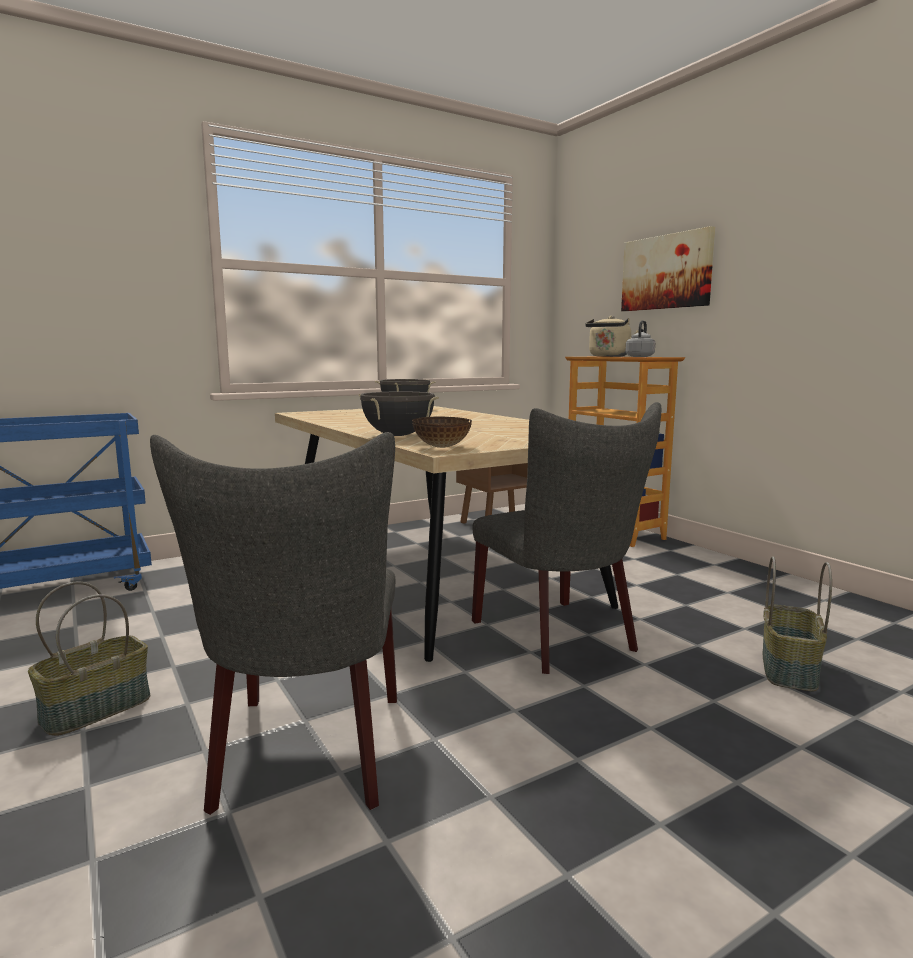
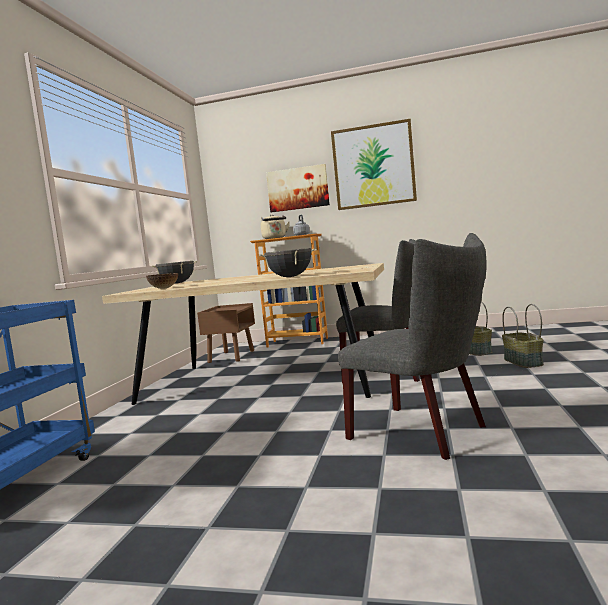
camera: 45 degrees left, 5 degrees down
basket [28,582,150,736] -> basket moved to [502,304,544,368]
bowl [412,416,472,448] -> bowl moved to [146,273,178,289]
none -> picture [331,119,417,210]

